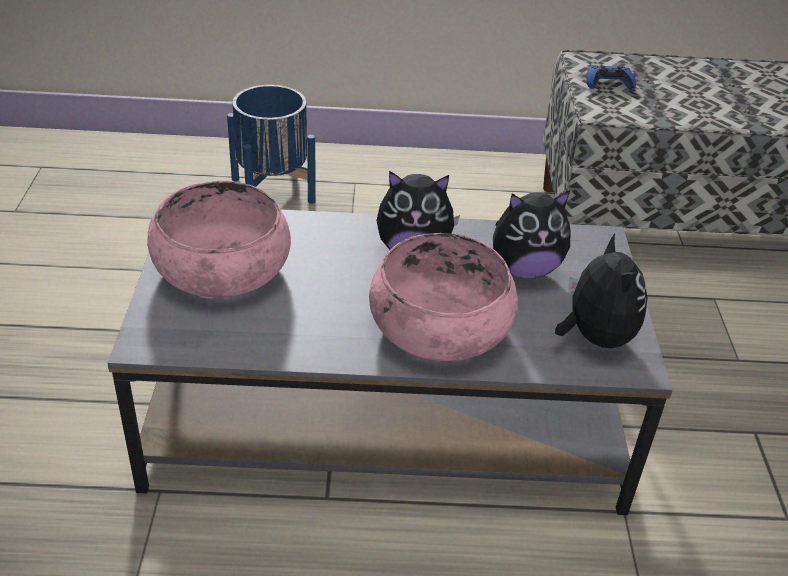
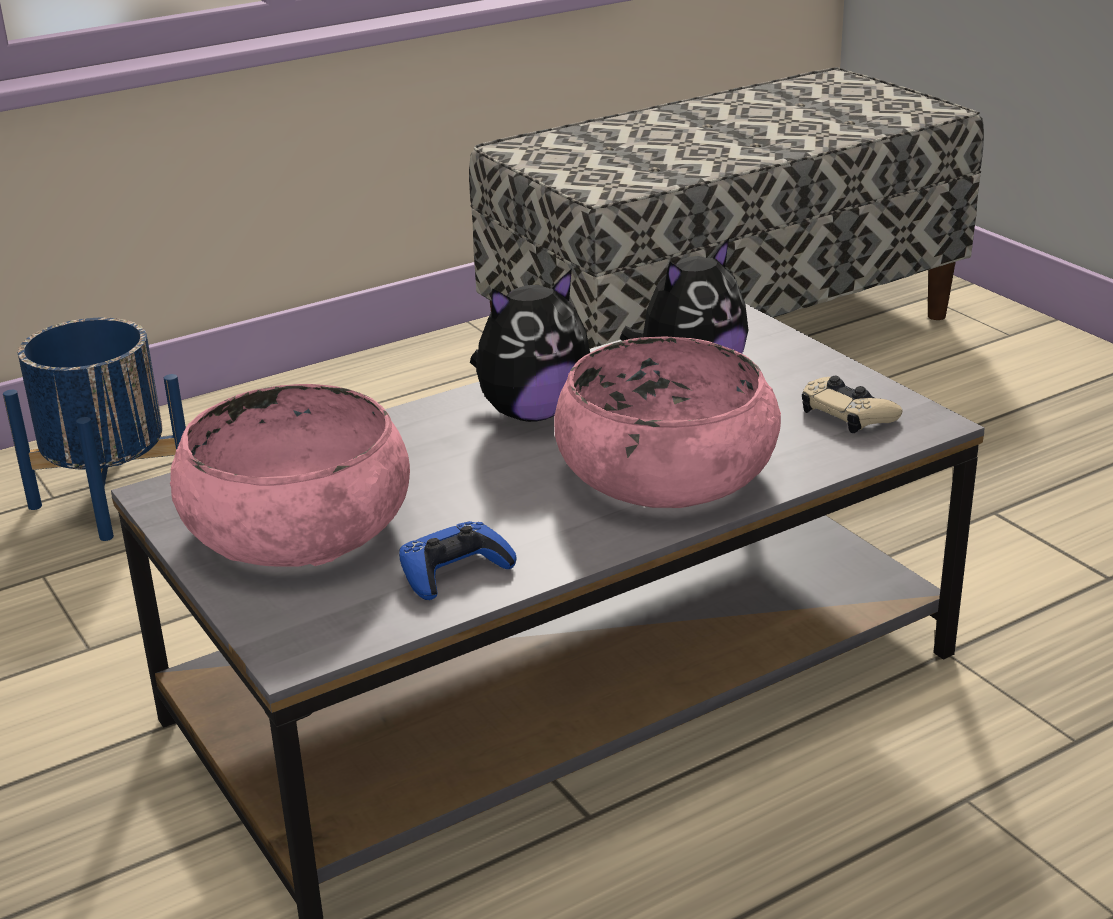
camera: 30 degrees left, 10 degrees down
plush toy [555,233,648,348] -> beige game controller [802,376,902,433]
blue game controller [587,65,636,90] -> blue game controller moved to [399,521,517,600]

